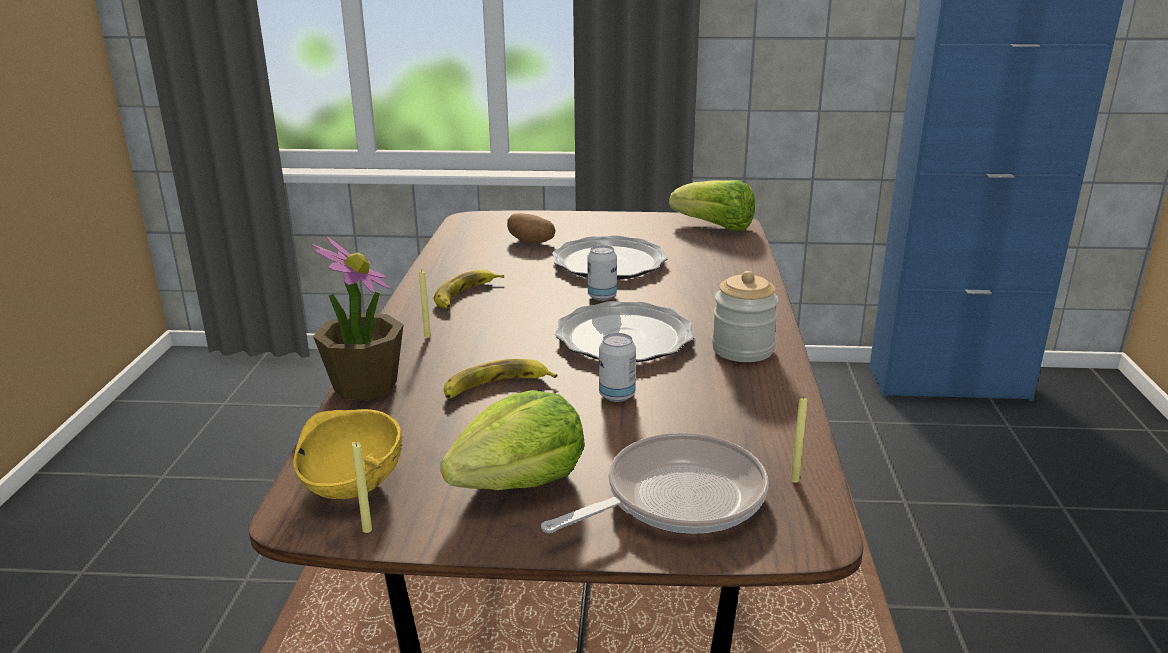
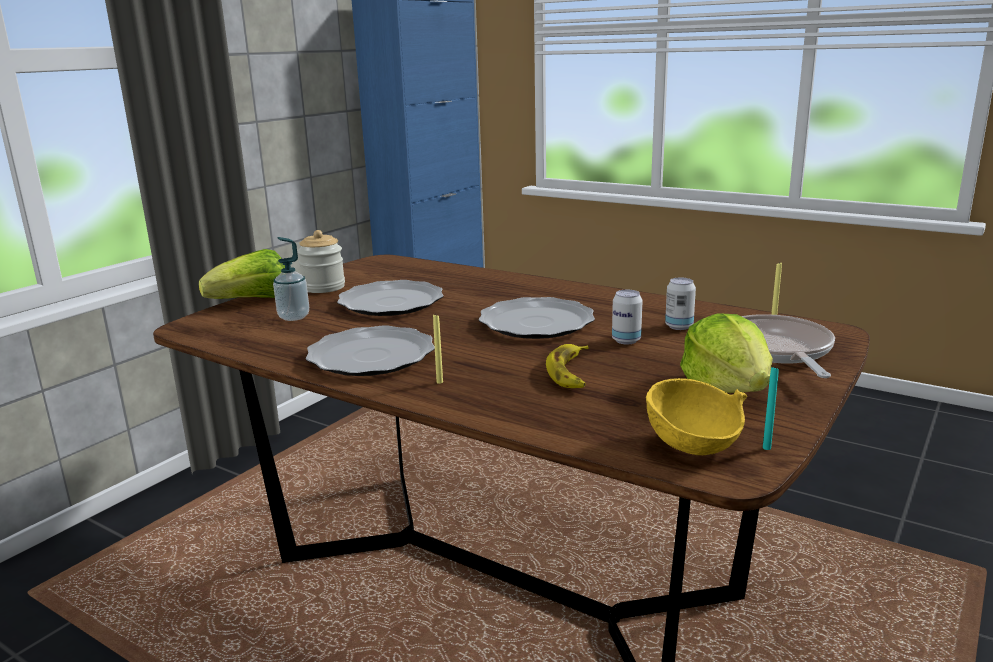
camera: 60 degrees left, 5 degrees down
potted plant [312,237,404,400] -> none
yellow candle [352,442,372,533] -> turquoise candle [763,367,779,450]
banana [434,270,504,308] -> plate [306,325,435,376]
potato [507,213,556,243] -> soap dispenser [273,237,309,321]
can [587,245,617,301] -> can moved to [665,278,696,330]
lettuce [669,180,755,231] -> lettuce moved to [199,249,285,299]
jar [712,271,779,362] -> jar moved to [297,230,345,293]

